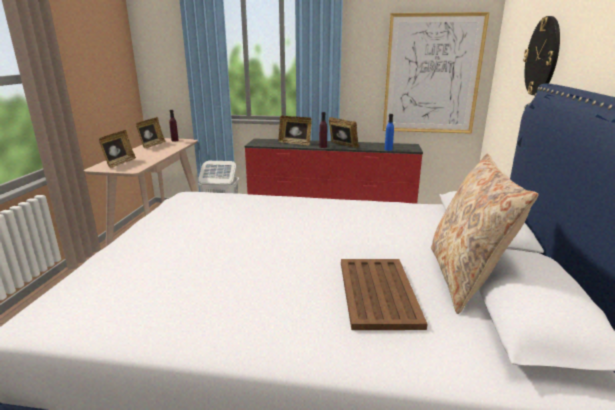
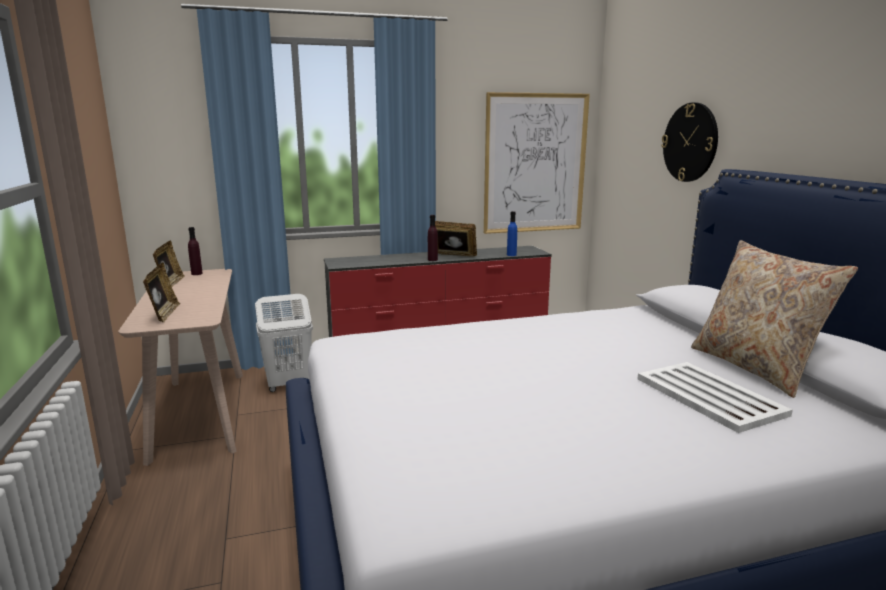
camera: 25 degrees left, 5 degrees down
picture frame [278,116,312,145] -> none
brown tray [341,259,427,330] -> white tray [638,362,793,433]

